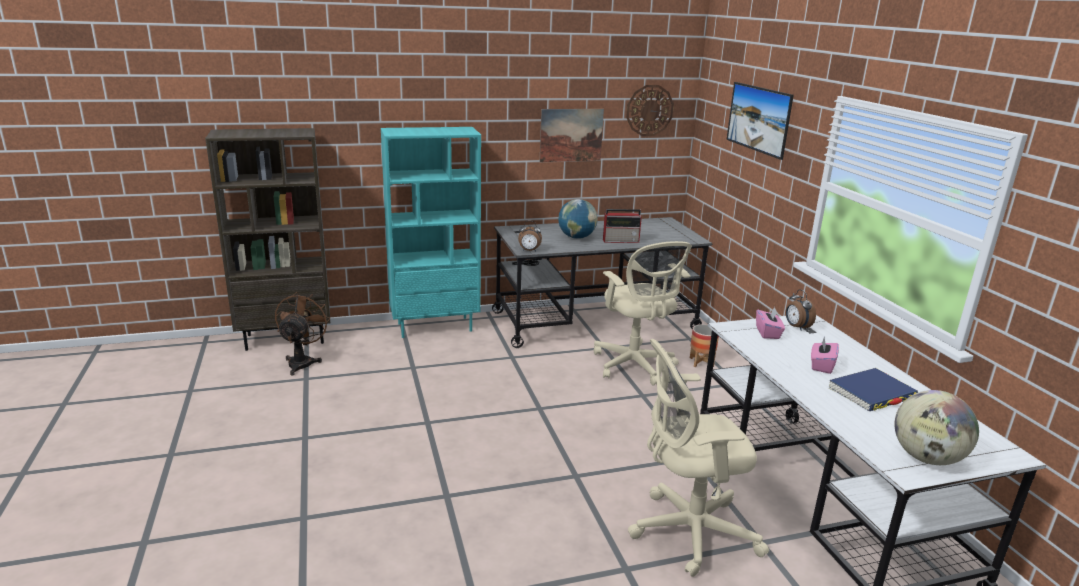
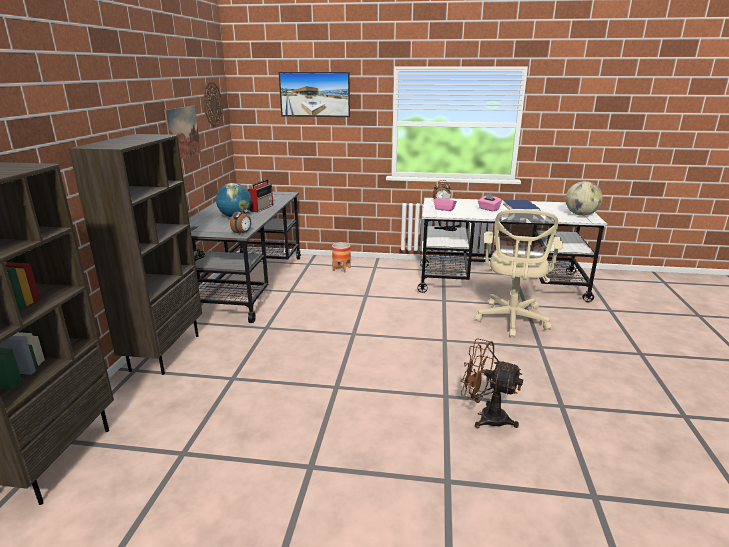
camera: 65 degrees left, 0 degrees up
brown fan [275,292,330,375] -> brown fan moved to [461,338,523,428]
turquoise bookcase [381,127,481,338] -> brown bookcase [69,134,202,375]
beige office chair [594,241,692,386] -> none

